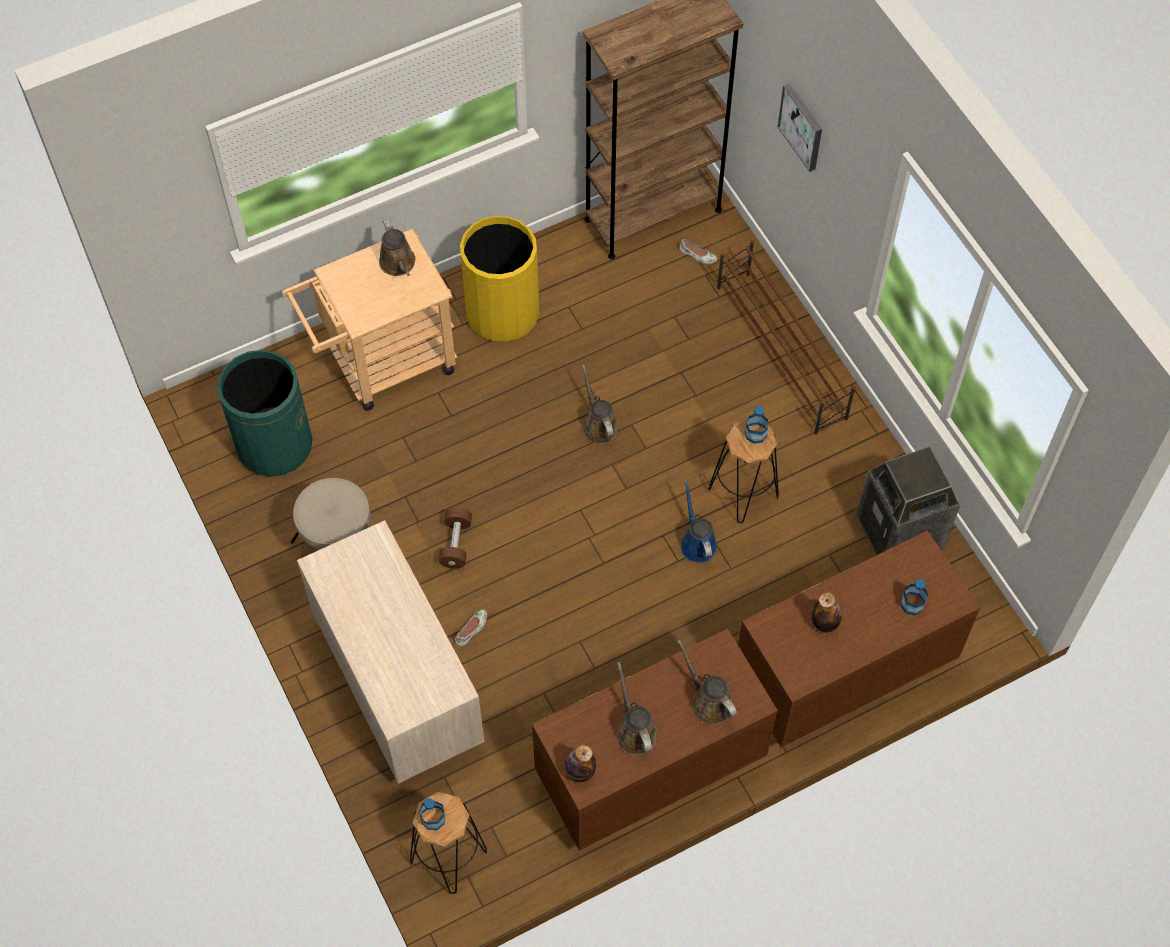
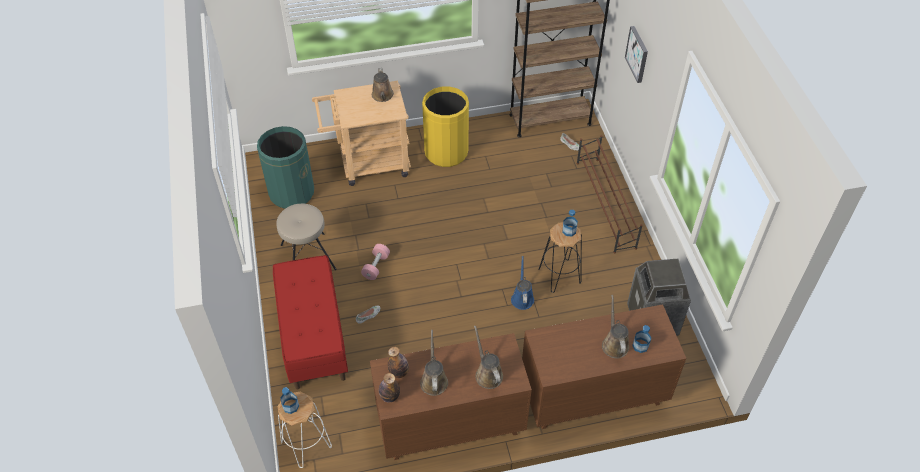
camera: 15 degrees right, 10 degrees down
beige dresser [297,520,485,784] -> red bench [273,255,348,389]
black stool [410,792,487,894] -> white stool [277,392,332,468]
brown dumbbell [439,508,472,569] -> pink dumbbell [361,244,390,280]
brown watering can [582,365,618,444] -> brown watering can moved to [602,295,629,359]
bottle [812,592,842,632] -> bottle moved to [388,347,409,378]

